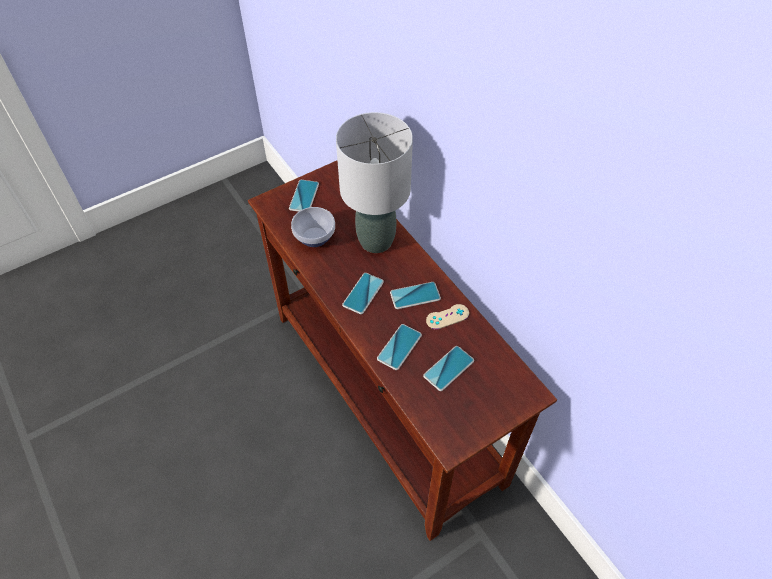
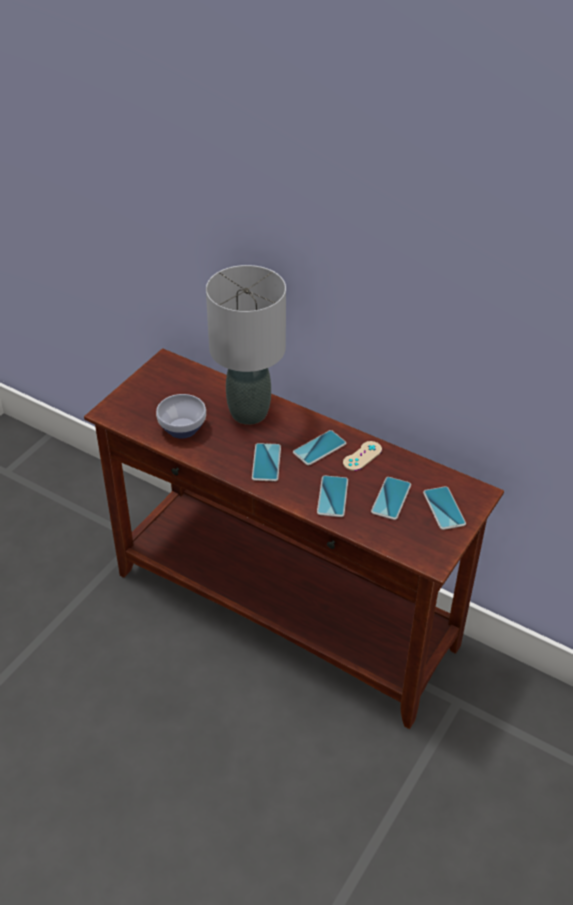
camera: 25 degrees left, 10 degrees down
phone [289,180,319,212] -> phone moved to [423,486,466,530]

